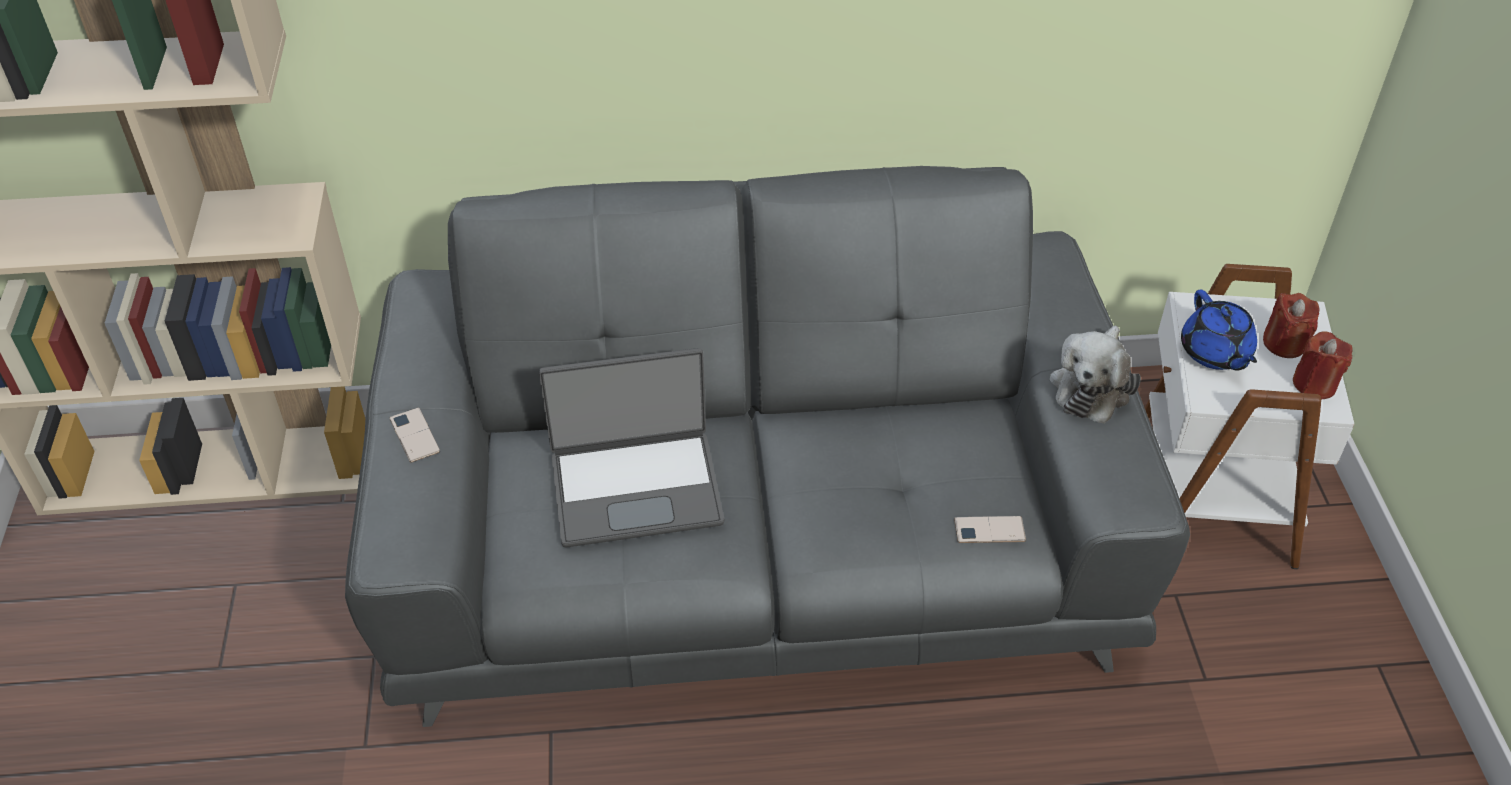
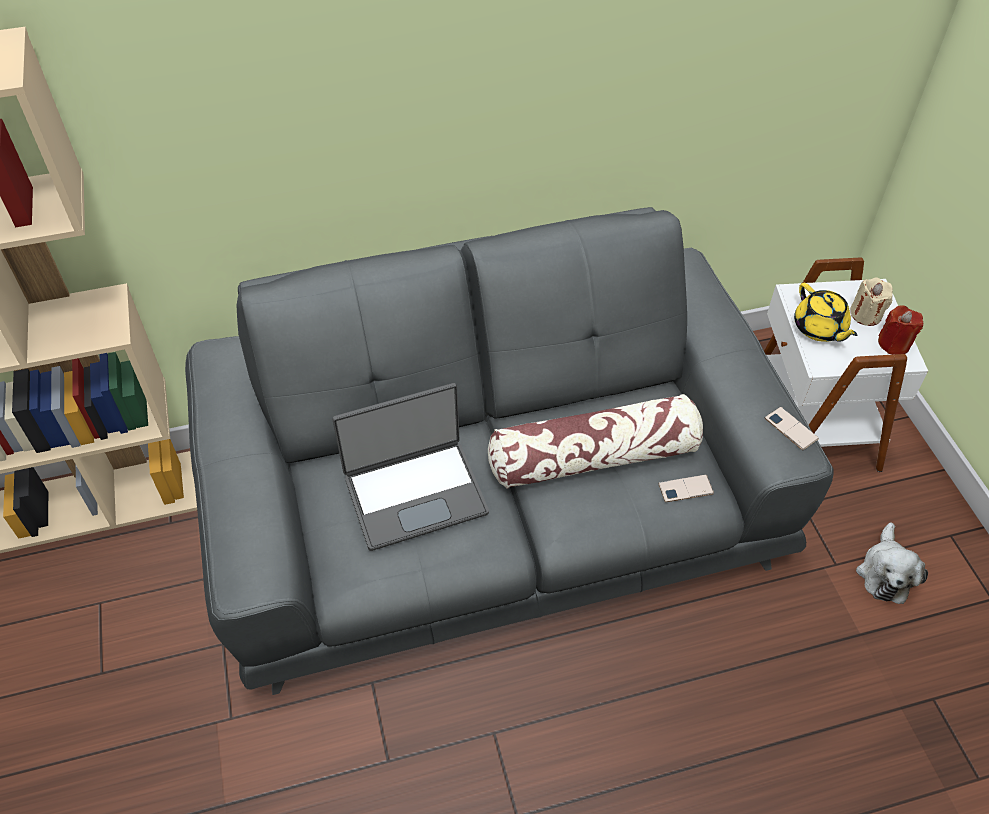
camera: 10 degrees left, 5 degrees up
phone [390,407,440,463] -> phone moved to [765,407,819,450]
plush toy [1050,326,1141,424] -> plush toy moved to [856,522,928,604]
blue teapot [1181,290,1257,370] -> yellow teapot [794,283,857,342]
red candle [1263,293,1320,358] -> beige candle [850,277,893,326]
none -> pillow [488,394,703,489]

